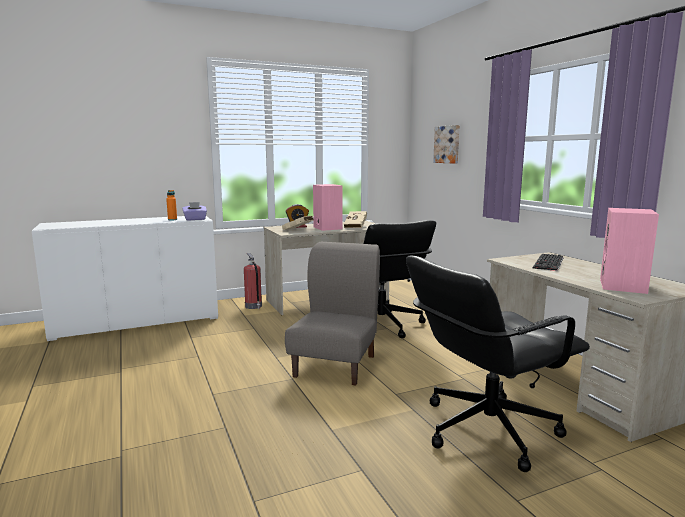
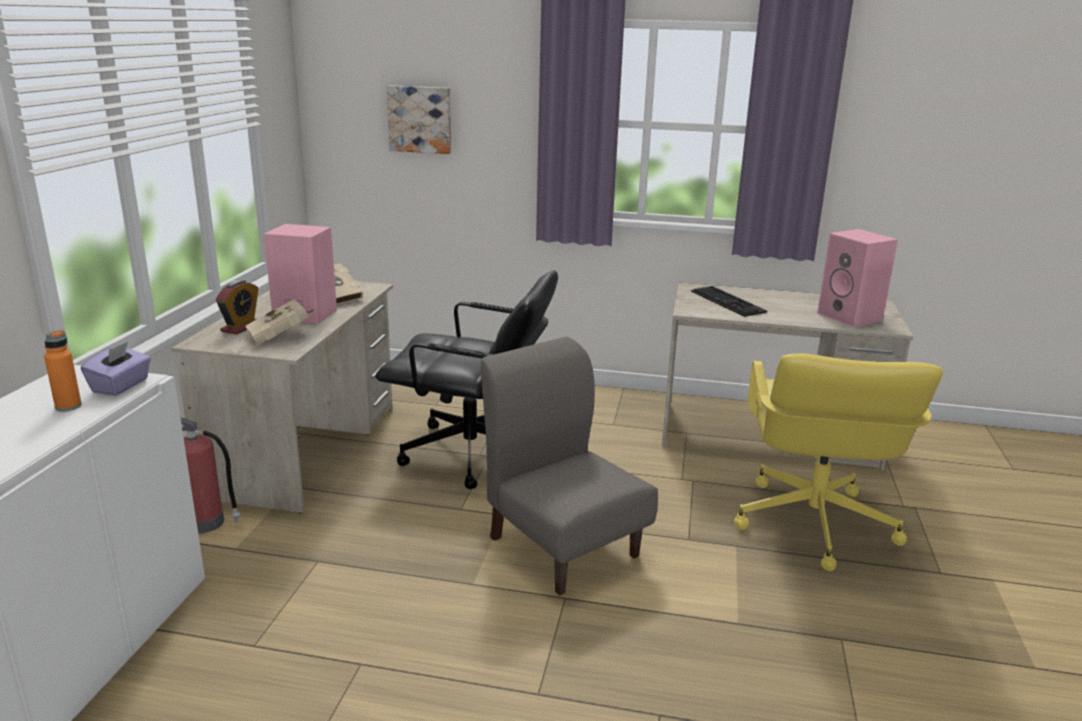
camera: 55 degrees left, 10 degrees up
black office chair [406,256,590,472] -> yellow office chair [734,354,943,571]

